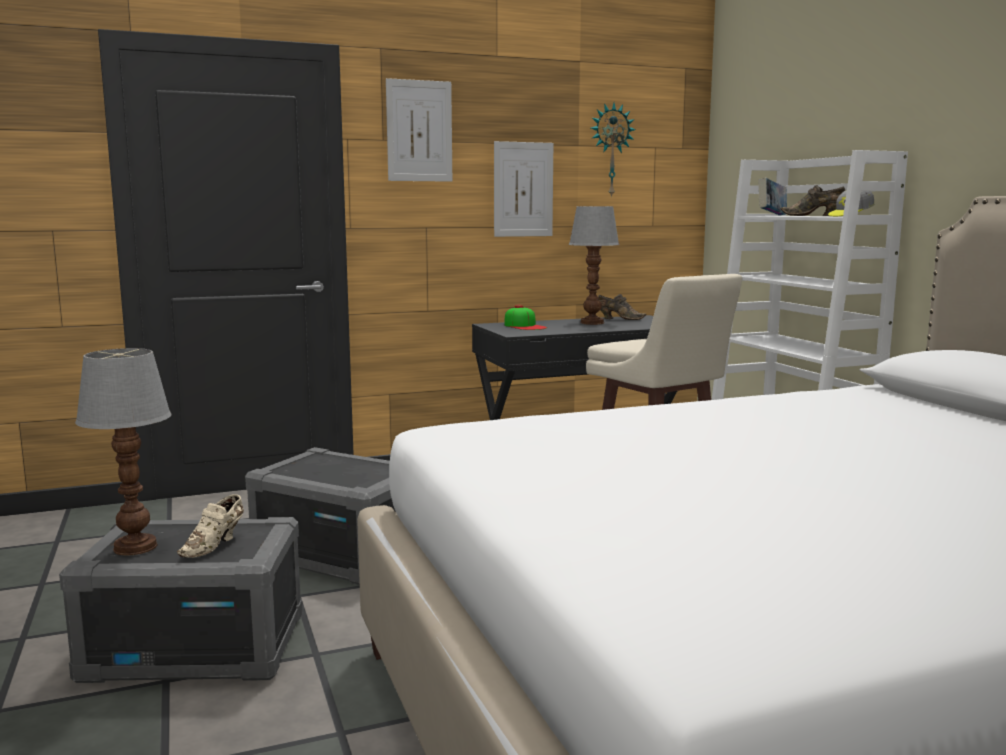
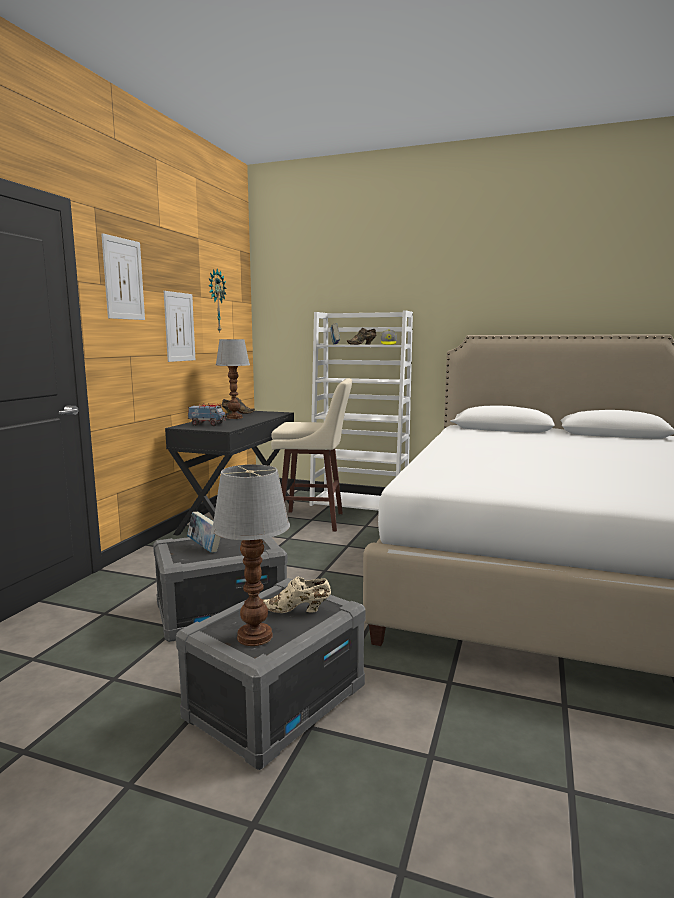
camera: 50 degrees left, 0 degrees up
beige shoe [177,494,244,558] -> beige shoe turned 120 degrees clockwise [263,577,331,613]
cap [504,305,547,330] -> toy truck [188,403,226,426]
none -> book [187,512,221,553]

